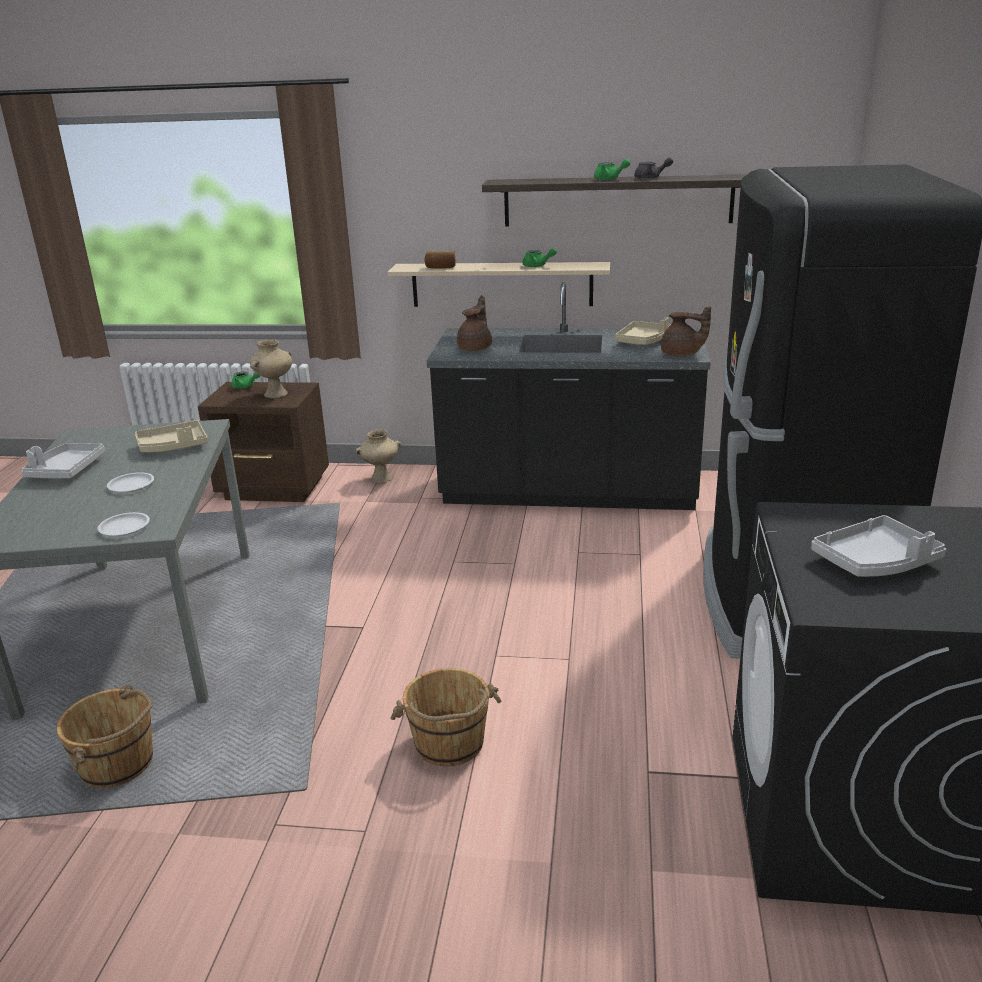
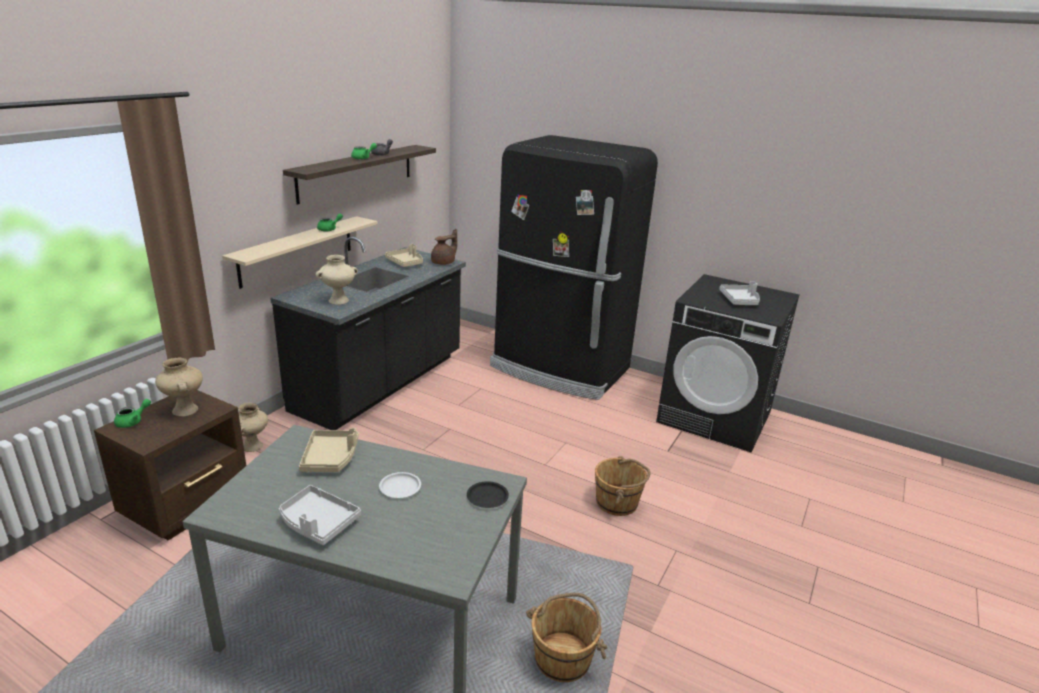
camera: 70 degrees left, 0 degrees up
white plate [98,512,150,536] -> black plate [467,481,509,508]
bread [424,251,456,269] -> none
brown teapot [457,295,492,351] -> beige vase [316,255,358,305]

